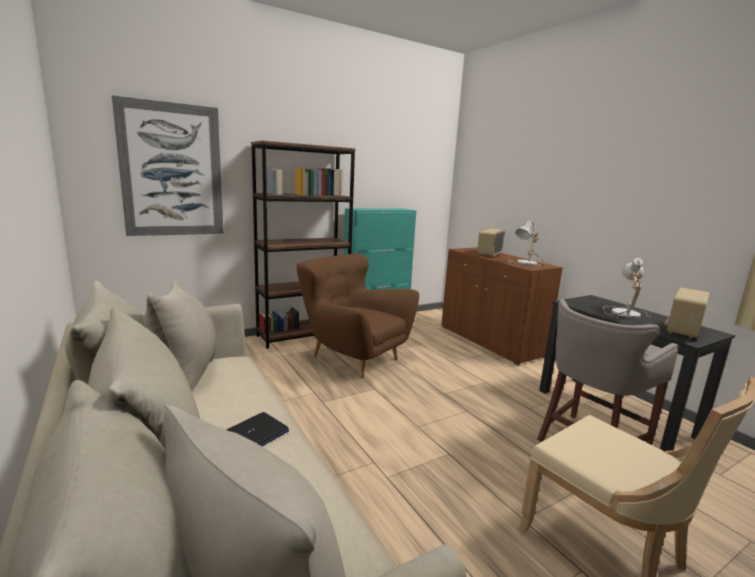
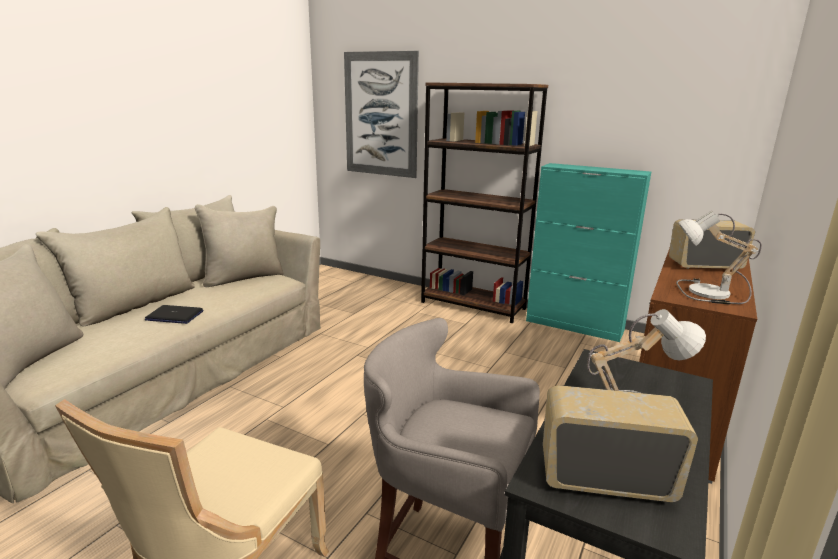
camera: 60 degrees right, 5 degrees up
brown armchair [296,254,419,378] -> none

